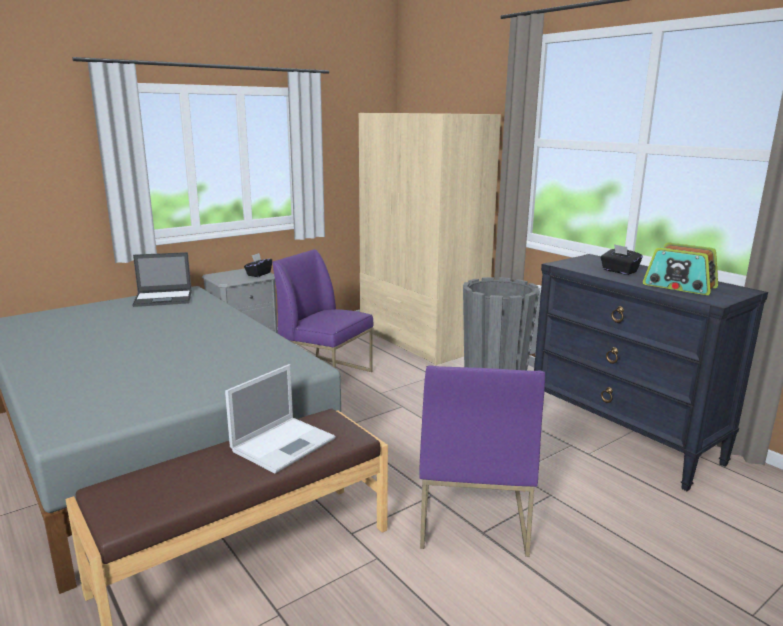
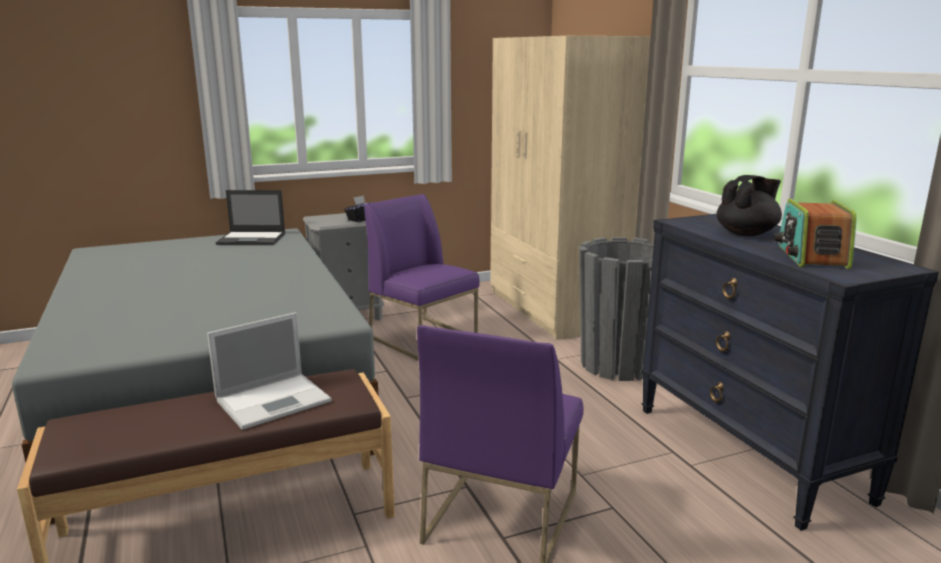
camera: 15 degrees right, 0 degrees up
black tissue box [600,244,643,275] -> black teapot [716,175,782,236]
radio [643,242,718,295] -> radio turned 45 degrees clockwise [774,199,857,269]

